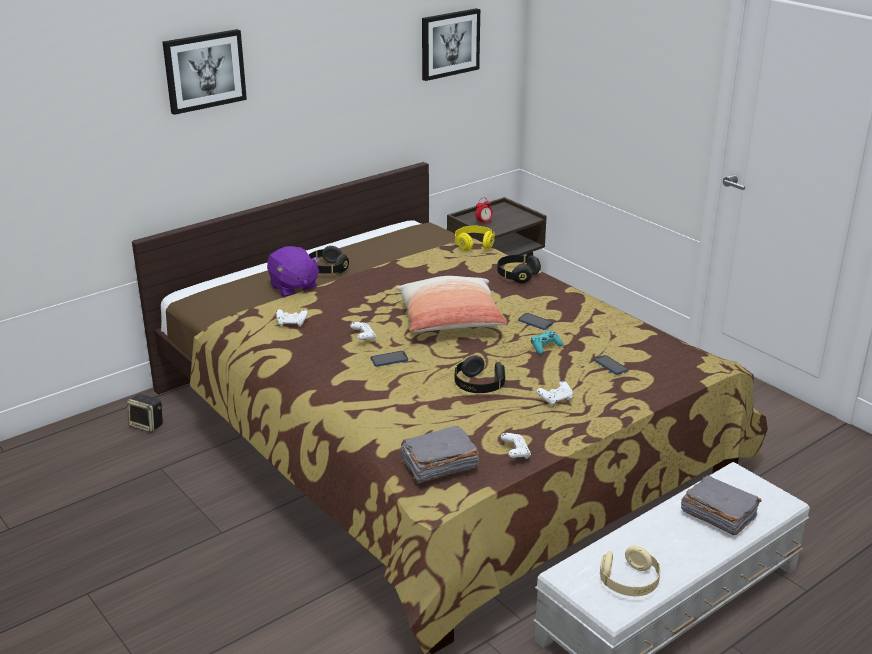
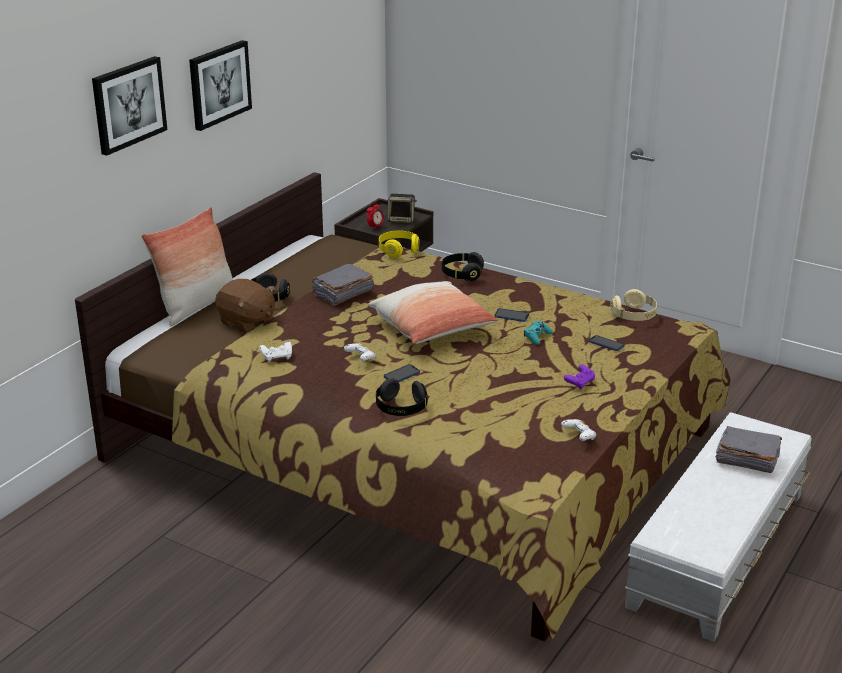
camera: 20 degrees left, 0 degrees up
speaker [127,394,163,433] -> speaker moved to [388,194,417,223]
purple plush toy [267,246,320,297] -> brown plush toy [215,279,275,333]
grey book [400,426,479,483] -> grey book moved to [311,264,374,306]
picture [422,8,480,81] -> picture moved to [189,40,252,131]
black headphones [455,355,505,393] -> black headphones moved to [376,378,427,416]
white game controller [537,381,573,406] -> purple game controller [564,364,595,390]
beige headphones [600,546,660,596] -> beige headphones moved to [610,289,657,321]
none -> pillow [141,207,233,326]

